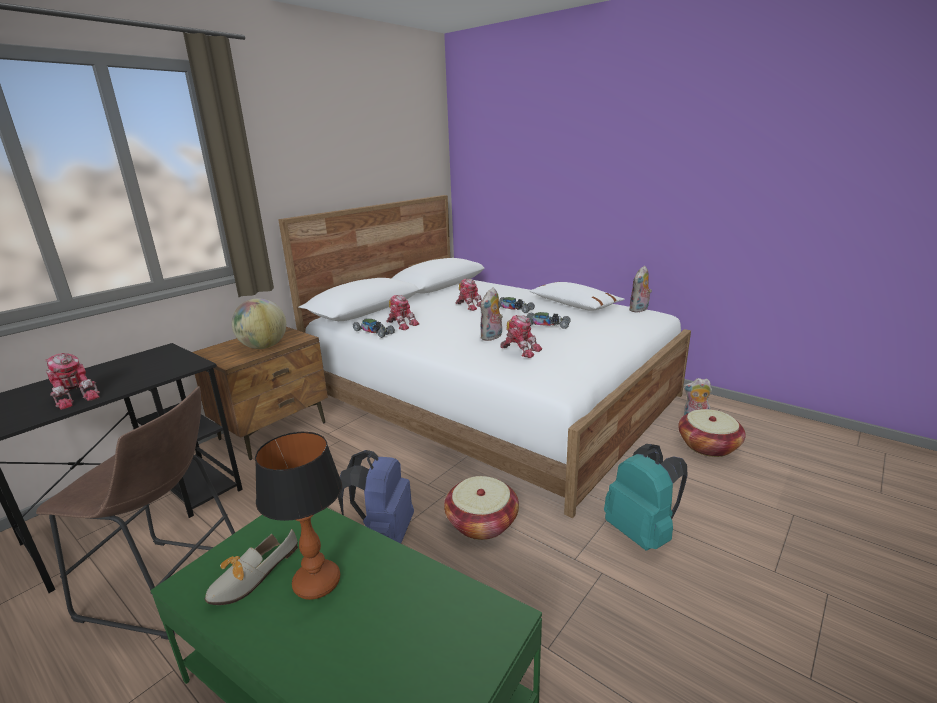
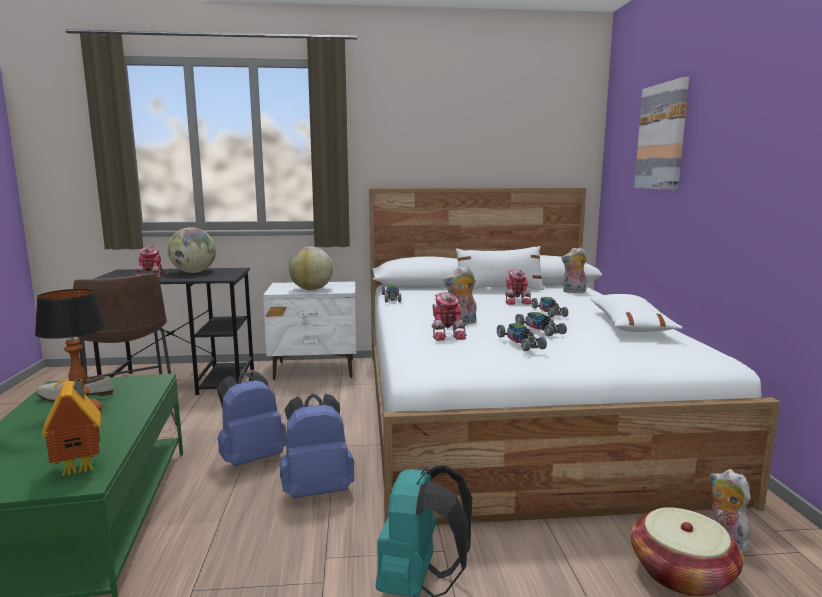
camera: 45 degrees right, 10 degrees down
brown nightstand [192,327,328,460] -> white nightstand [263,281,357,380]
toy robot [386,295,419,330] -> none
basket [444,476,519,540] -> blue backpack [280,393,354,498]
plush toy [629,266,652,313] -> plush toy moved to [561,247,587,293]
none -> toy house [41,379,101,477]
none -> globe [167,227,216,273]
none -> white pillow [456,246,545,290]
none -> toy car [497,323,547,351]
none -> picture [634,77,689,190]

